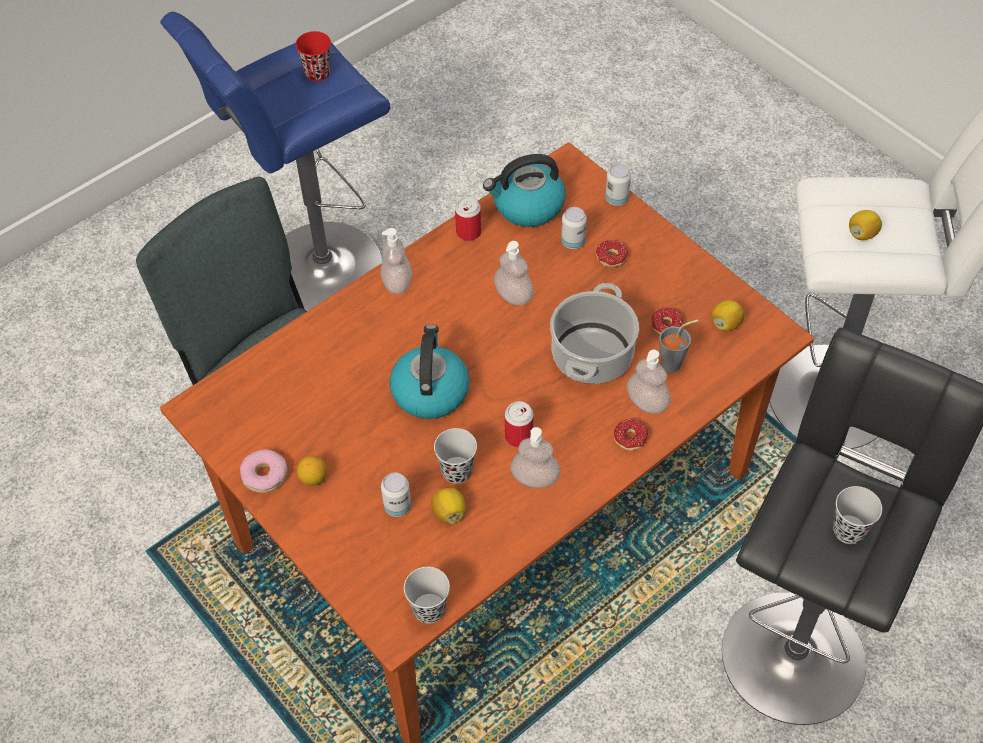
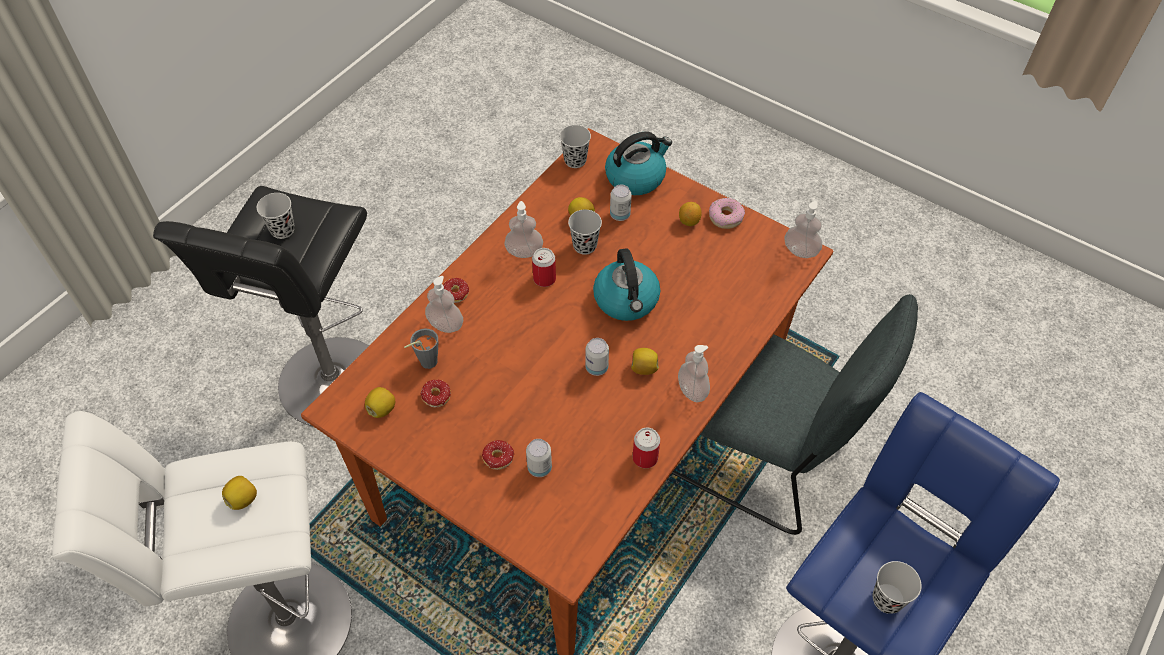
camera: 165 degrees right, 0 degrees up
red cup [295,31,331,81] -> black cup [872,561,922,614]
kettle [483,154,566,227] -> kettle moved to [605,131,672,195]
soap dispenser [494,241,534,305] -> soap dispenser moved to [784,201,822,258]
cooking pot [550,283,639,384] -> none
can [605,164,631,206] -> can moved to [585,338,609,376]
none -> lemon [631,348,659,375]

